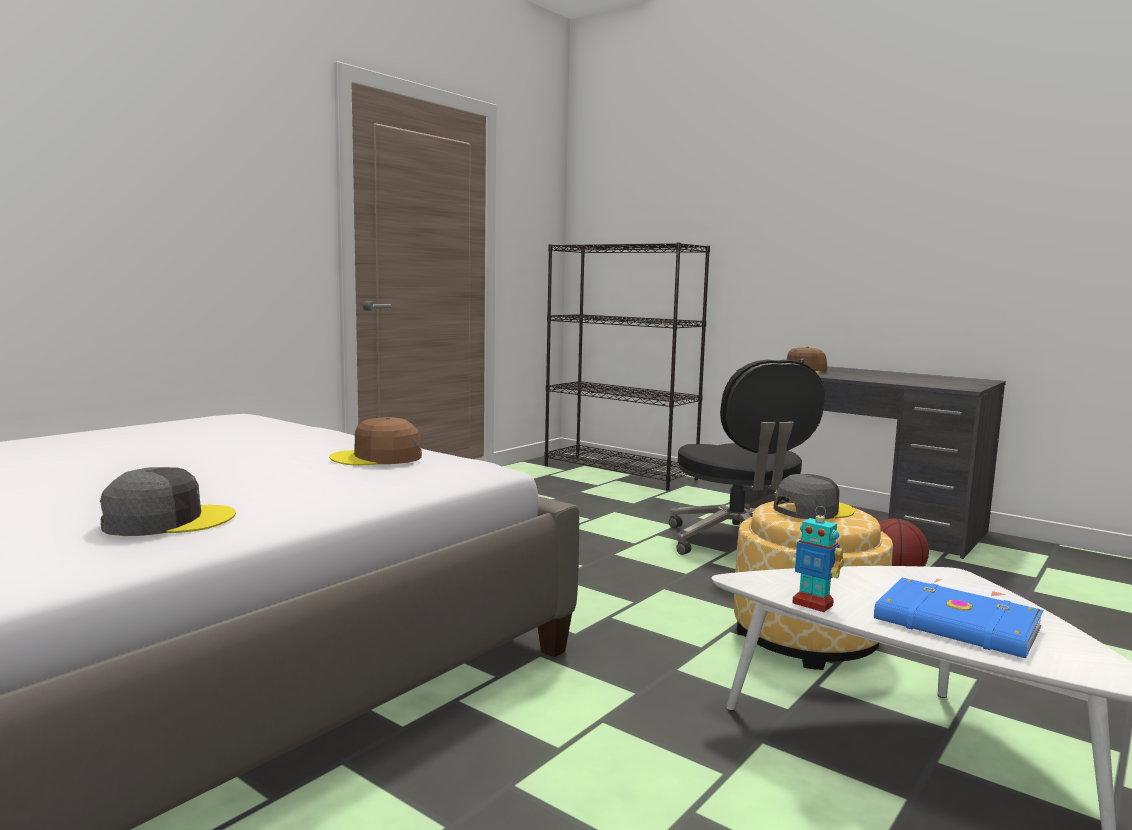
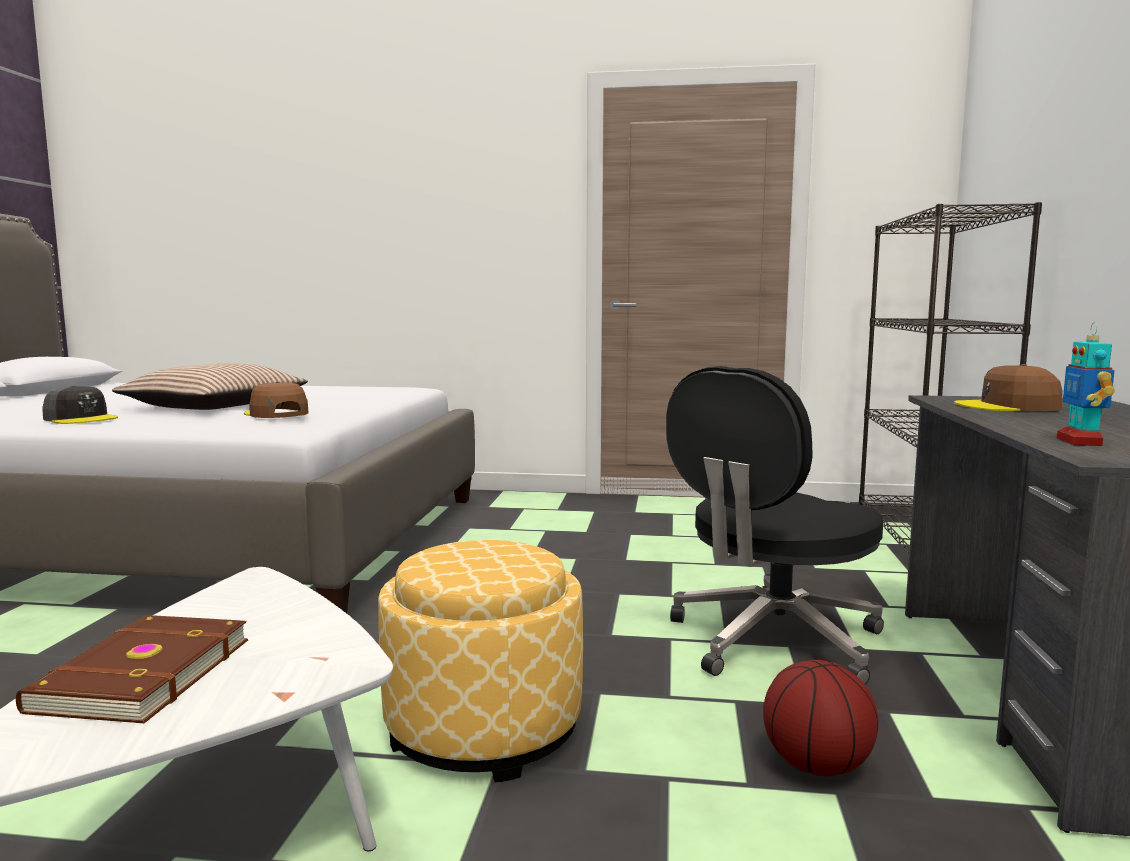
camera: 60 degrees right, 0 degrees up
grey cap [773,474,854,520] -> none
toy robot [791,506,844,612] -> toy robot moved to [1057,322,1115,446]
blue book [874,578,1043,658] -> brown book [16,615,248,723]
none -> pillow [112,363,308,410]

